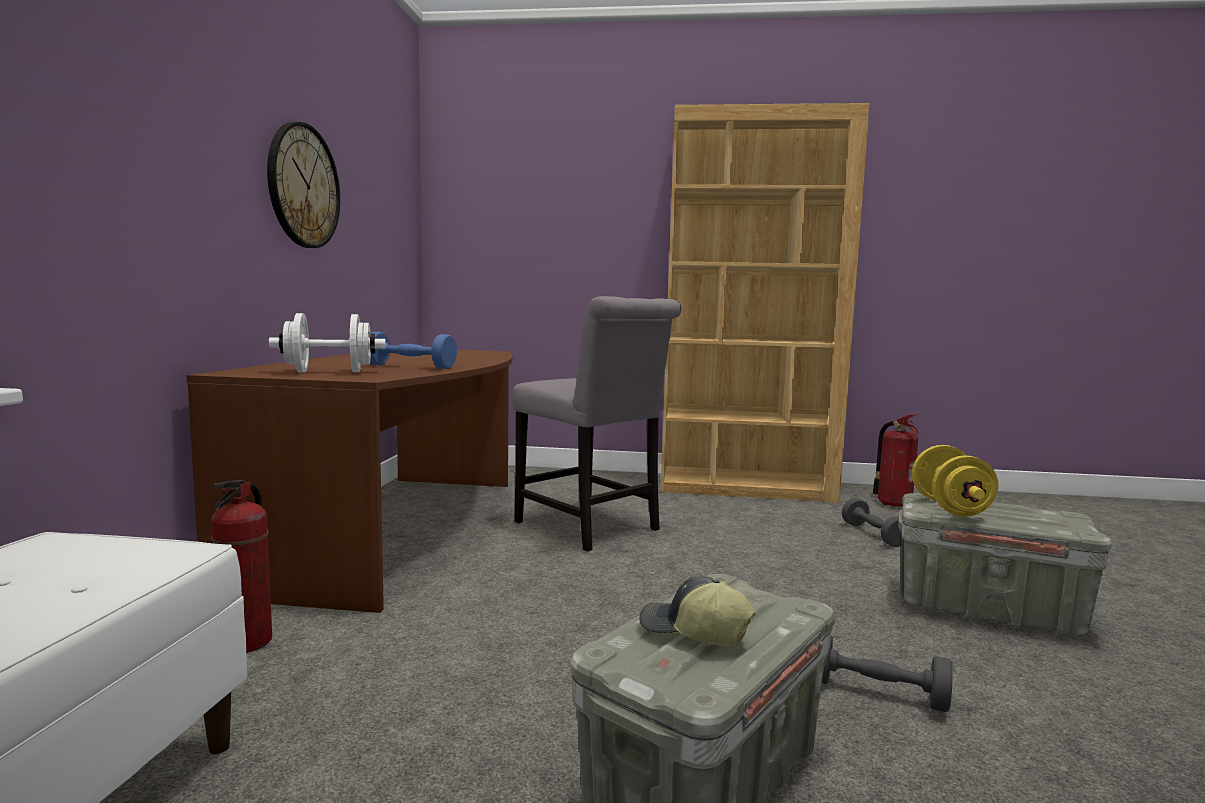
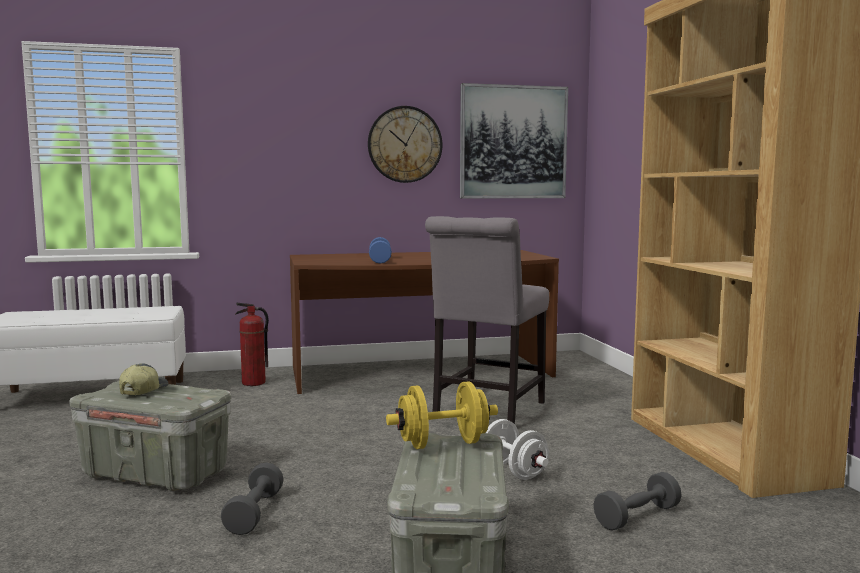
camera: 70 degrees right, 0 degrees up
white dumbbell [269,313,386,372] -> white dumbbell moved to [485,419,549,480]
fire extinguisher [872,414,918,507] -> none
none -> picture [460,83,568,198]

